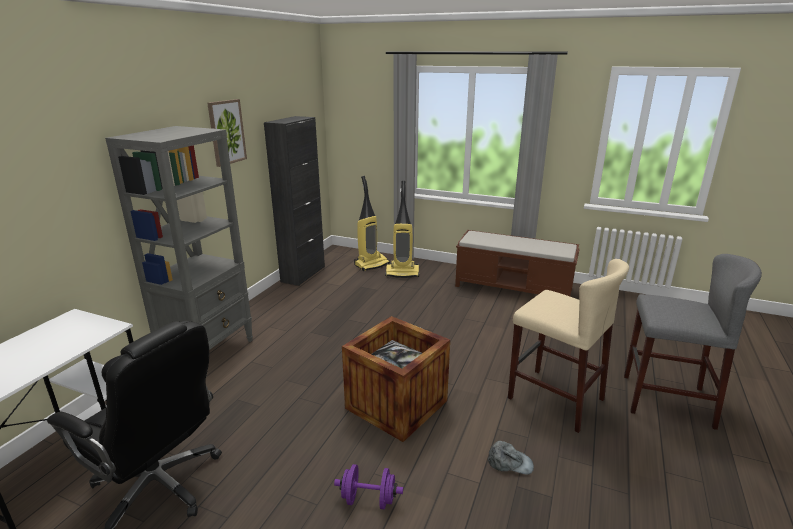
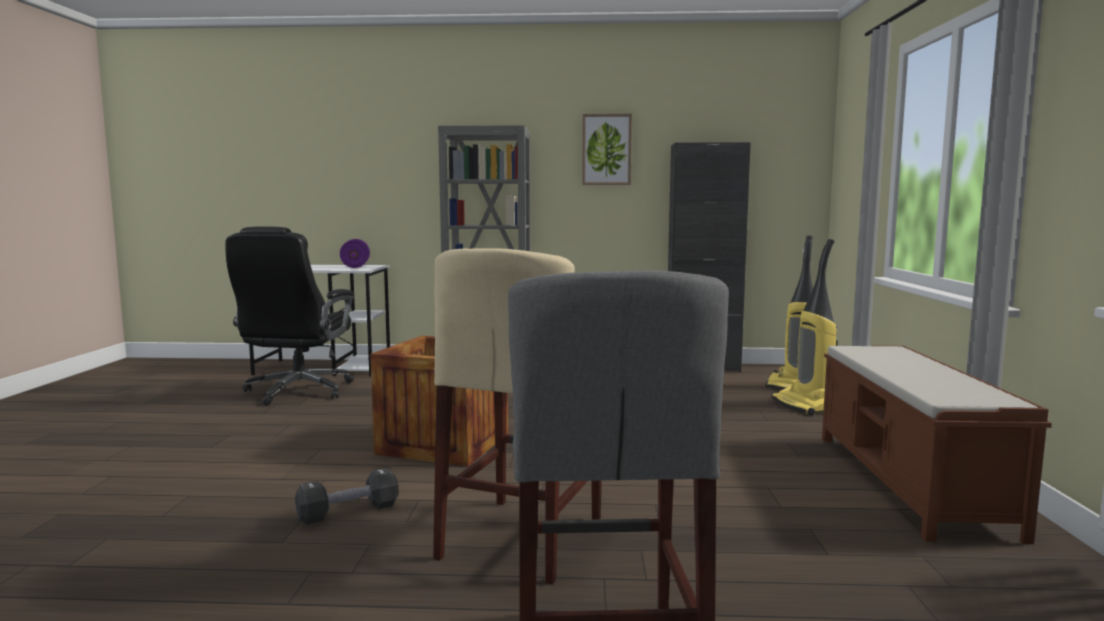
camera: 70 degrees right, 15 degrees down
purple dumbbell [334,464,403,509] -> purple dumbbell moved to [340,239,370,268]
grey cap [488,441,534,475] -> black dumbbell [295,468,399,525]

